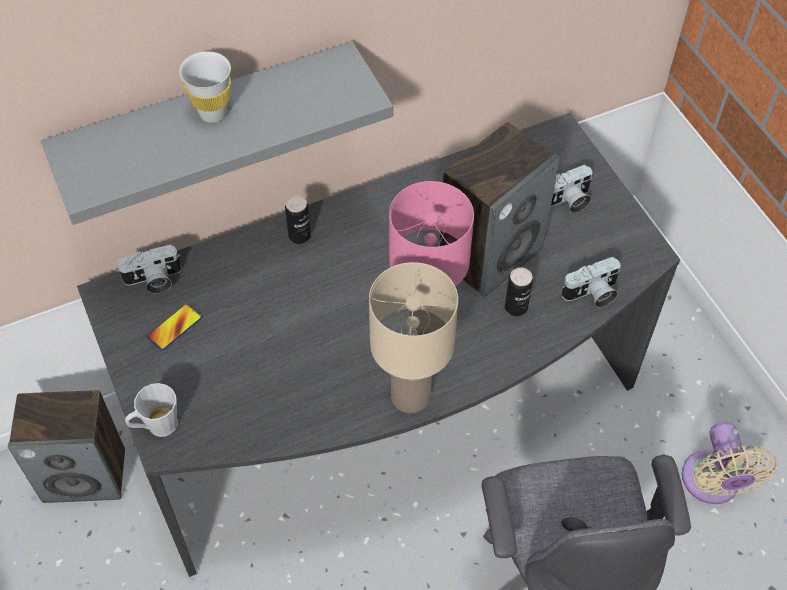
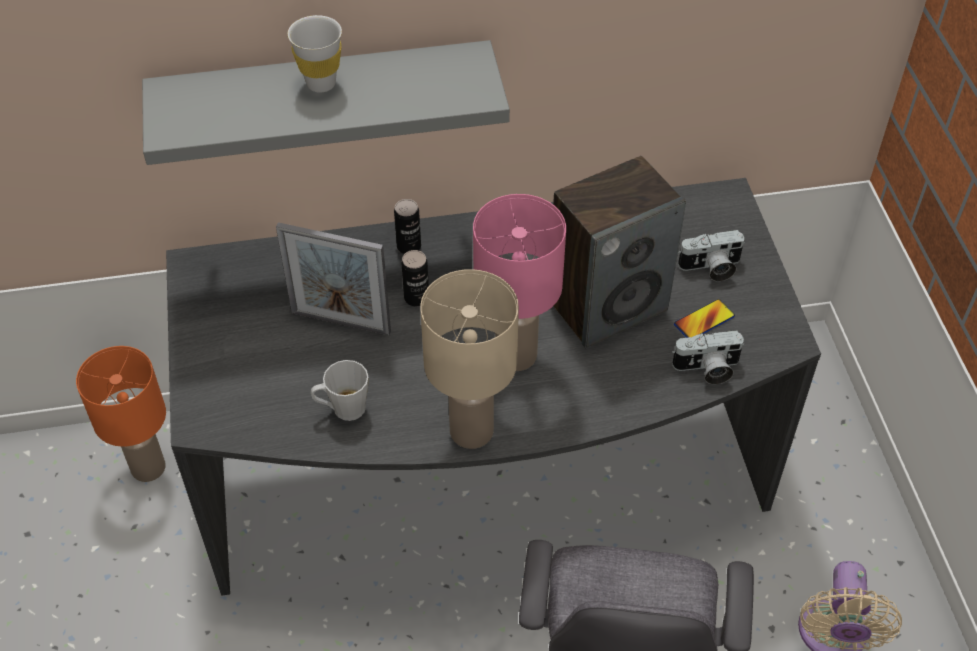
camera: 15 degrees right, 5 degrees down
speaker [8,390,125,503] -> orange table lamp [76,346,166,482]
camera [117,244,181,294] -> none
grey mug [125,383,178,437] -> grey mug moved to [311,360,369,421]
phone [146,304,202,351] -> phone moved to [674,299,735,338]
can [505,267,533,316] -> can moved to [401,250,429,306]
none -> picture frame [276,222,391,335]

